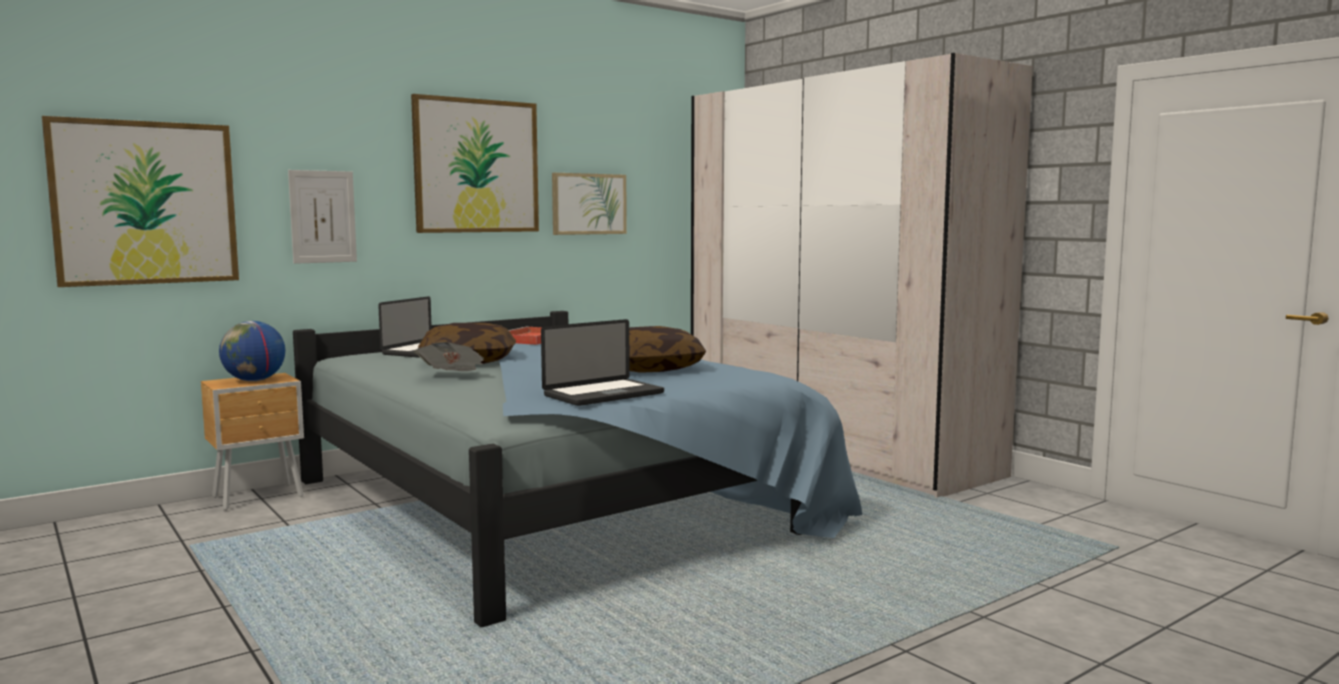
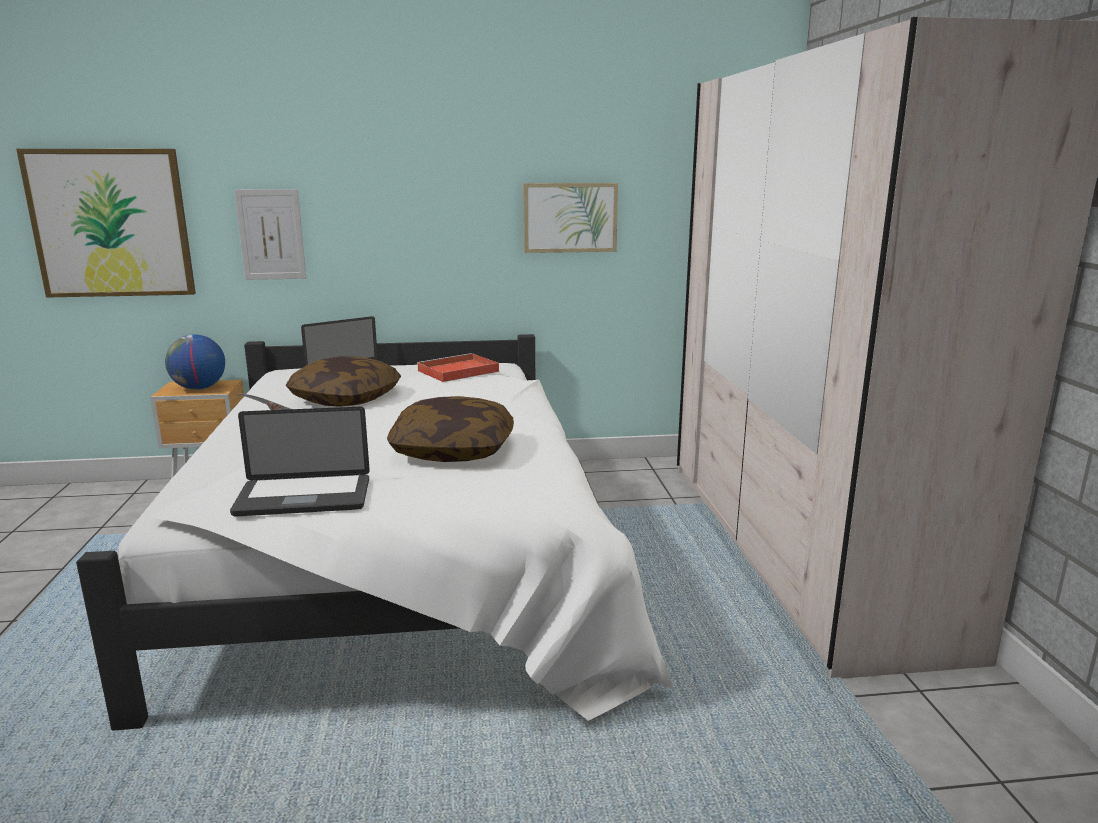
camera: 30 degrees right, 10 degrees up
blue bed [293,311,862,627] -> white bed [76,334,673,731]
picture [411,94,539,233] -> none

